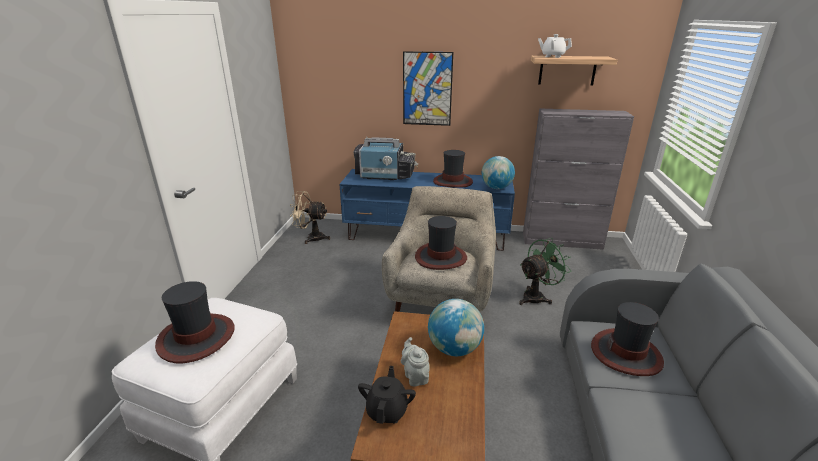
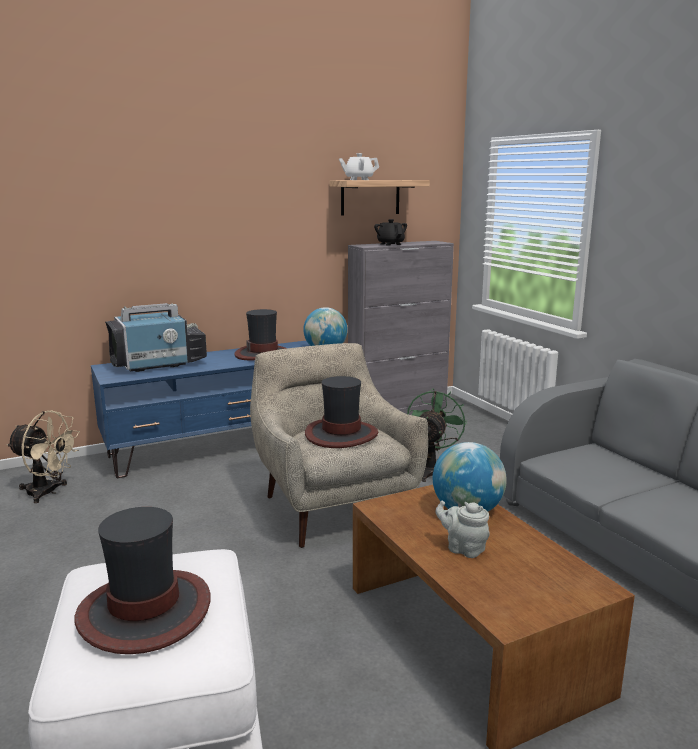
camera: 35 degrees left, 10 degrees down
beige fan [290,191,330,244] -> beige fan turned 135 degrees counterclockwise [6,410,80,503]
black teapot [358,366,416,424] -> black teapot moved to [374,219,407,246]
picture [403,51,453,126] -> none
hat [591,302,664,376] -> none

